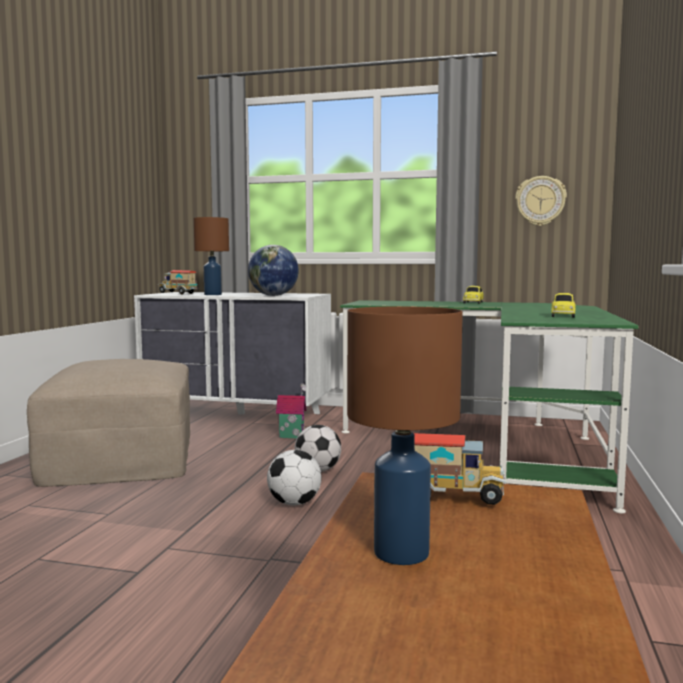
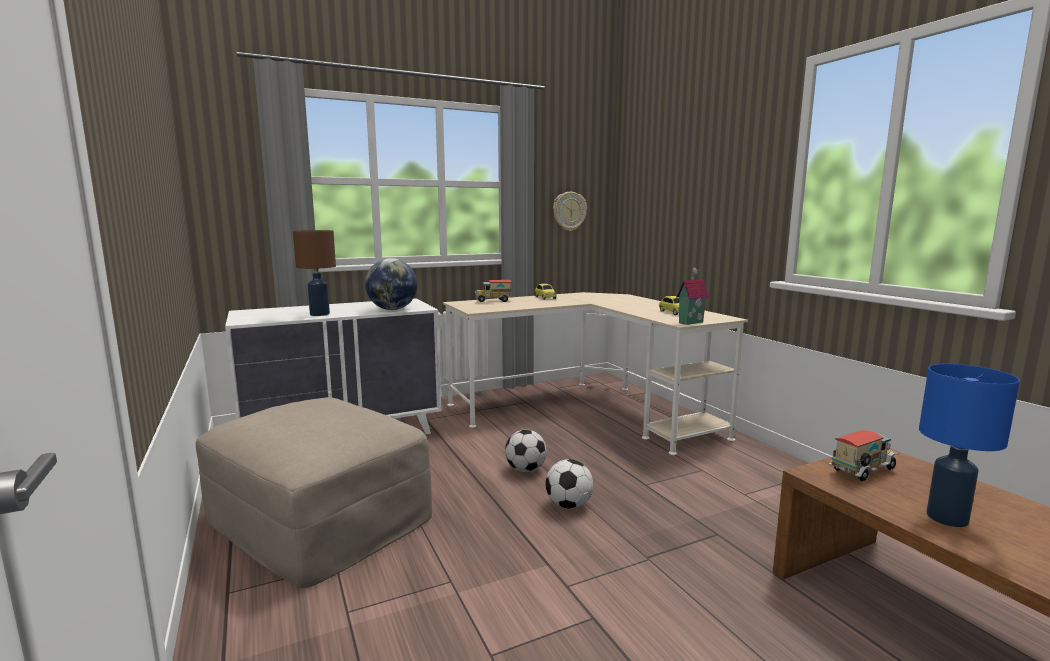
camera: 40 degrees left, 5 degrees up
toy truck [158,270,198,294] -> toy truck moved to [475,280,512,302]
toy house [276,383,307,438] -> toy house moved to [676,268,709,325]
green desk [340,300,639,513] -> beige desk [443,292,748,455]
brown table lamp [347,306,463,565] -> blue table lamp [919,364,1020,527]

